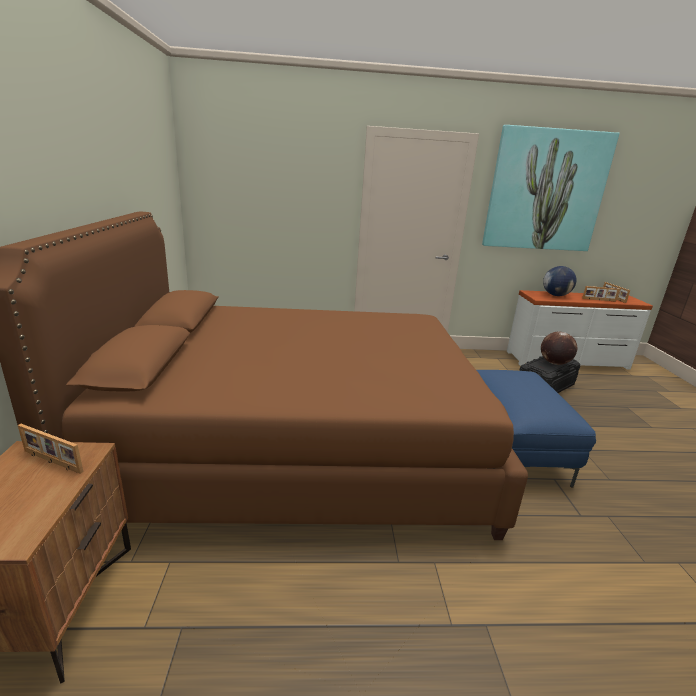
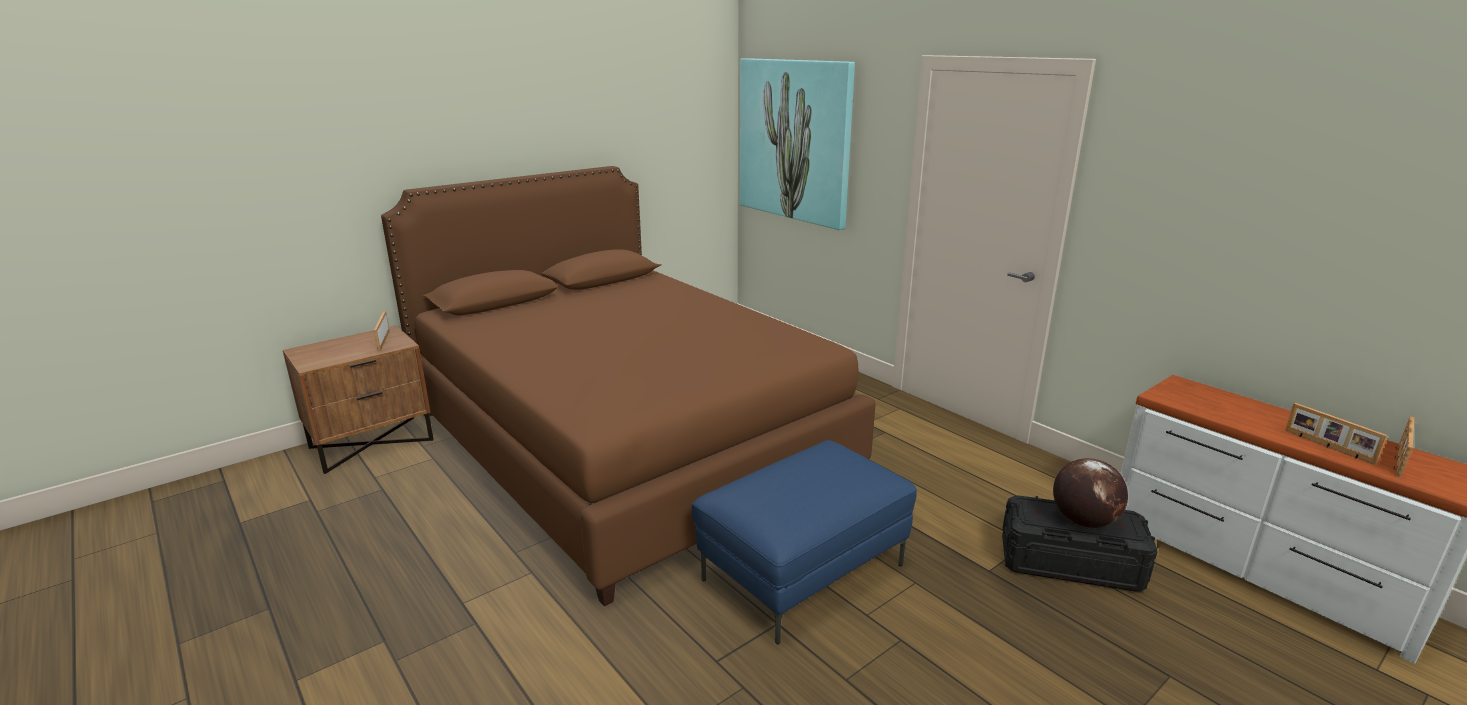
camera: 55 degrees right, 0 degrees up
picture [482,125,620,251] -> picture moved to [740,58,855,230]
globe [543,266,576,296] -> none

